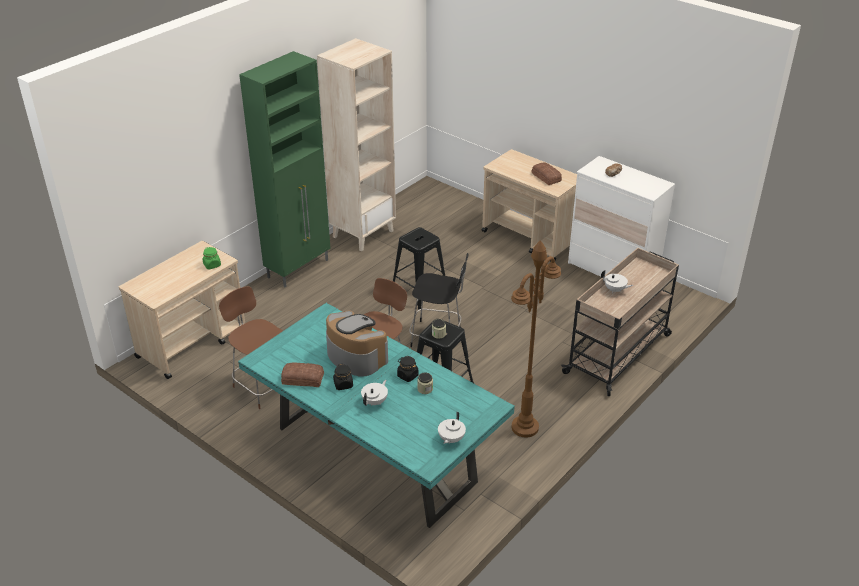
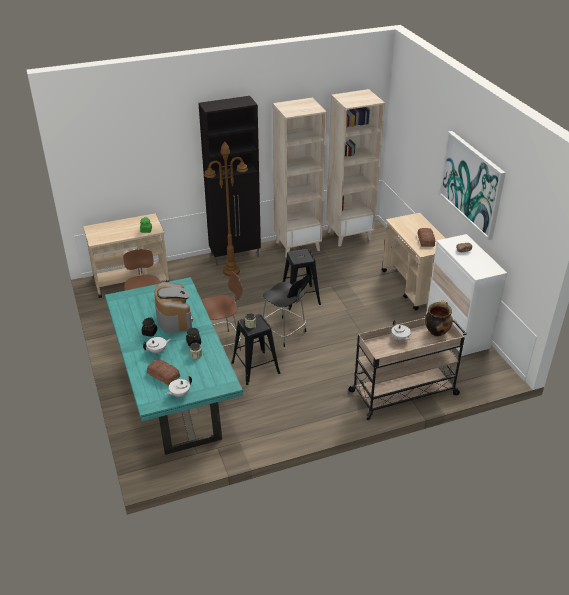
camera: 30 degrees right, 0 degrees up
green cabinet [239,51,330,287] -> black cabinet [198,96,261,265]
bread [281,362,324,387] -> bread moved to [147,359,180,386]
brown floor lamp [511,240,561,437] -> brown floor lamp moved to [204,142,248,276]
none -> beige bookcase [326,89,385,247]
none -> cooking pot [425,300,453,337]
none -> picture [439,131,506,240]

